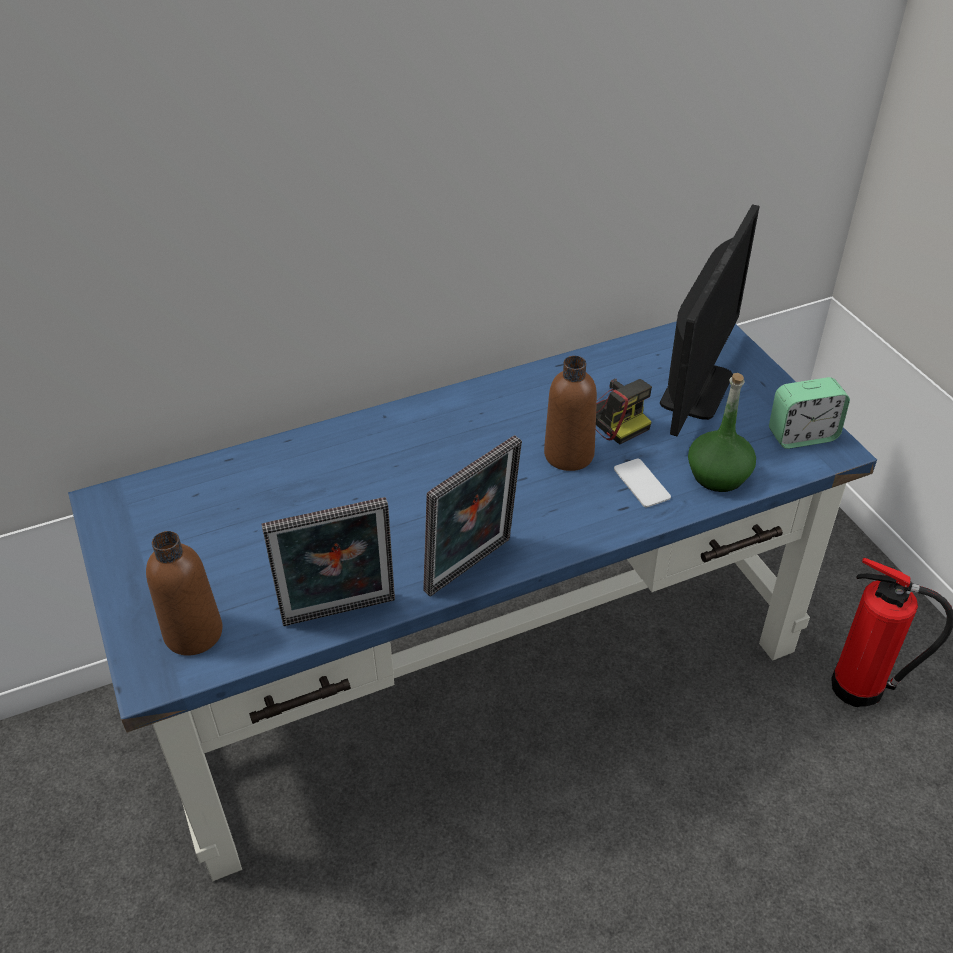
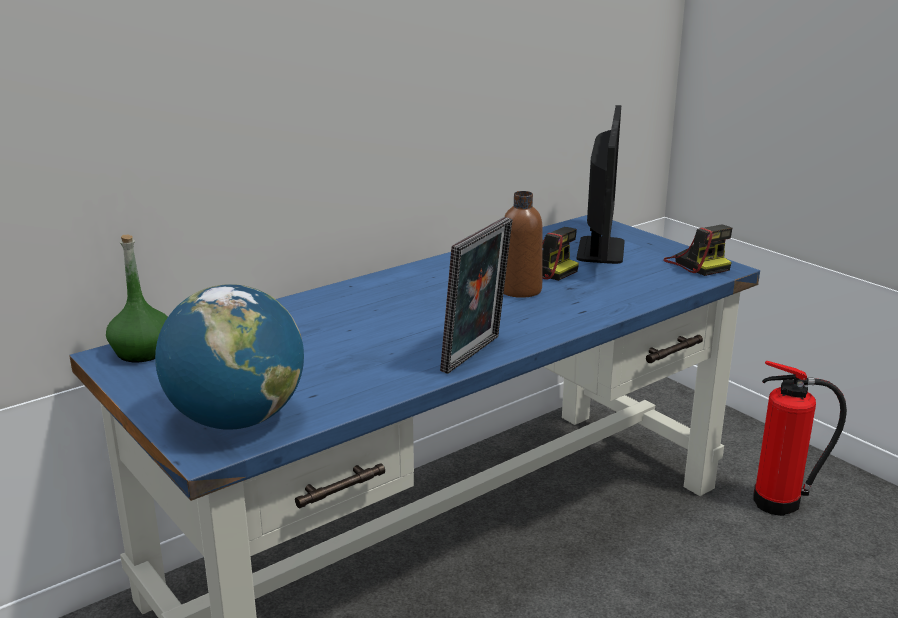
camera: 15 degrees left, 20 degrees down
brown bottle [146,531,223,656] -> globe [155,284,304,430]
picture frame [262,497,395,626] -> none
phone [614,459,671,507] -> none
green bottle [688,373,756,492] -> green bottle moved to [106,235,168,362]
alarm clock [769,377,850,449] -> camera [663,225,732,276]

